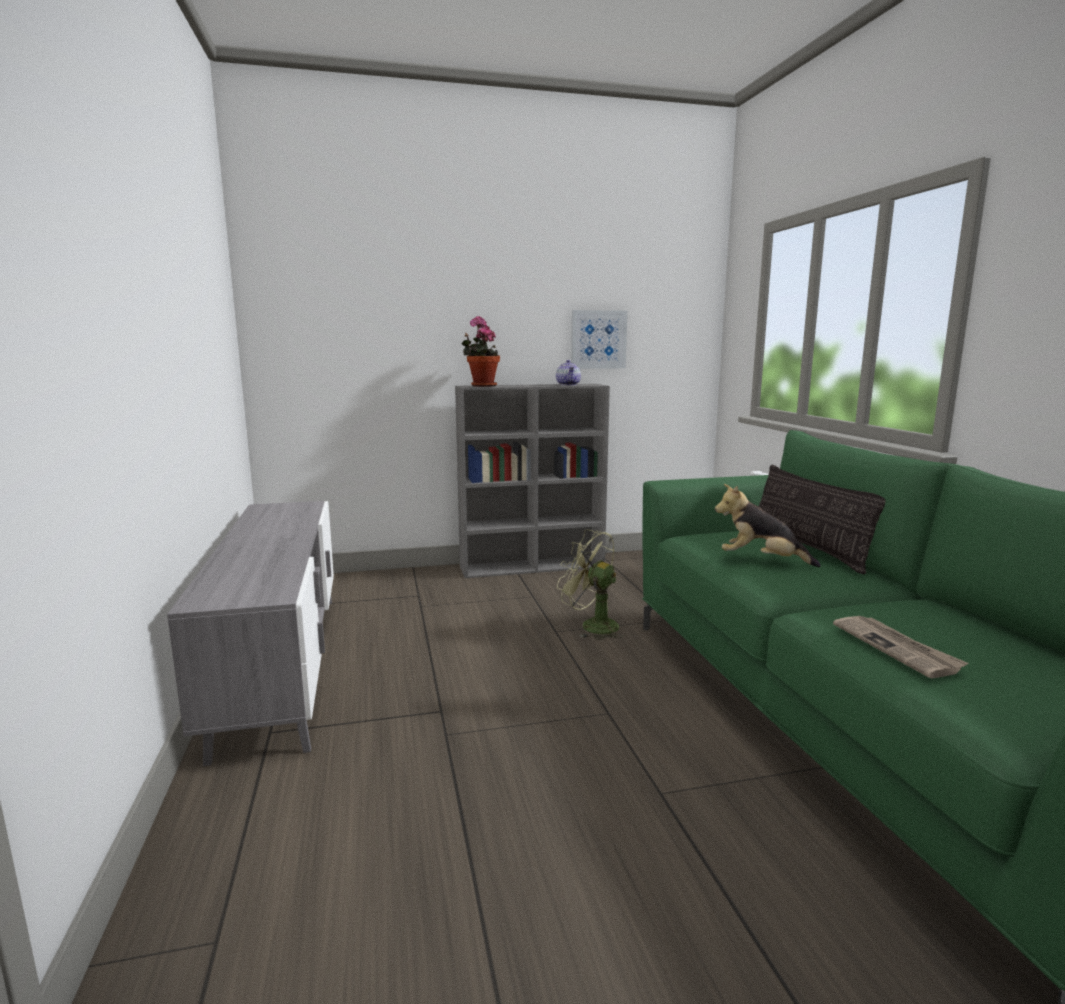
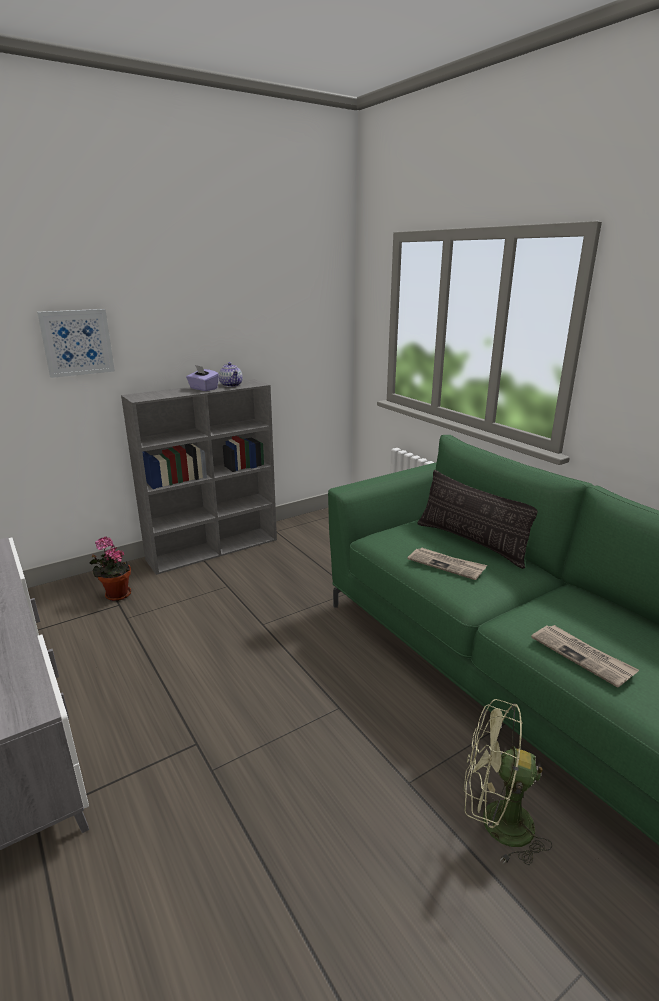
camera: 20 degrees left, 10 degrees up
potted plant [462,316,500,387] -> potted plant moved to [89,537,131,601]
green fan [557,529,623,640] -> green fan moved to [464,699,552,865]
picture [571,310,627,369] -> picture moved to [37,309,115,378]
plush toy [715,484,821,567] -> newspaper [408,548,487,580]
none -> purple tissue box [186,365,219,391]

